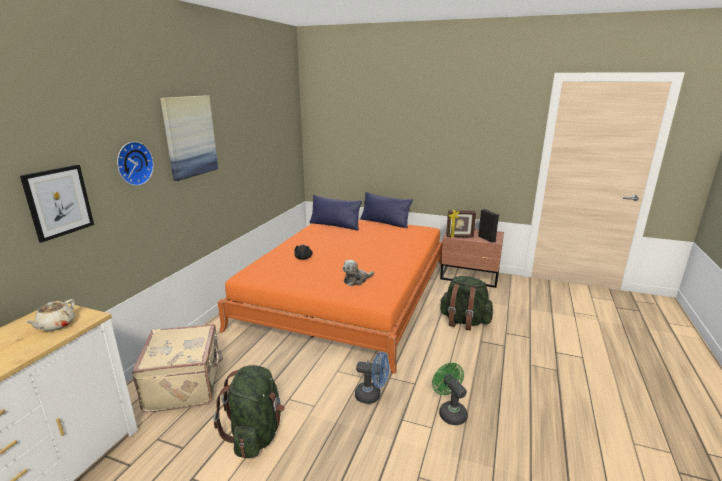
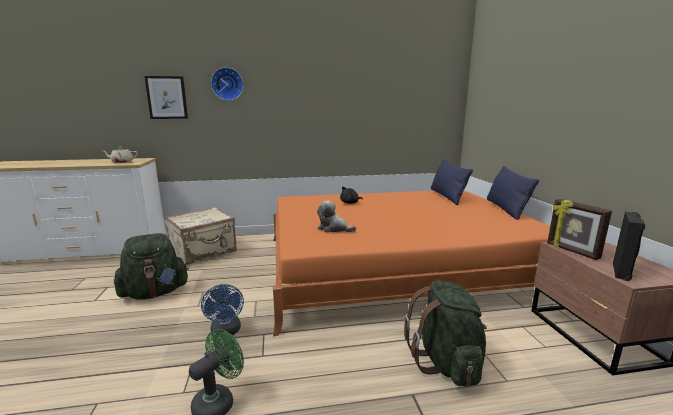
camera: 60 degrees right, 5 degrees down
picture [160,95,218,181] -> none

